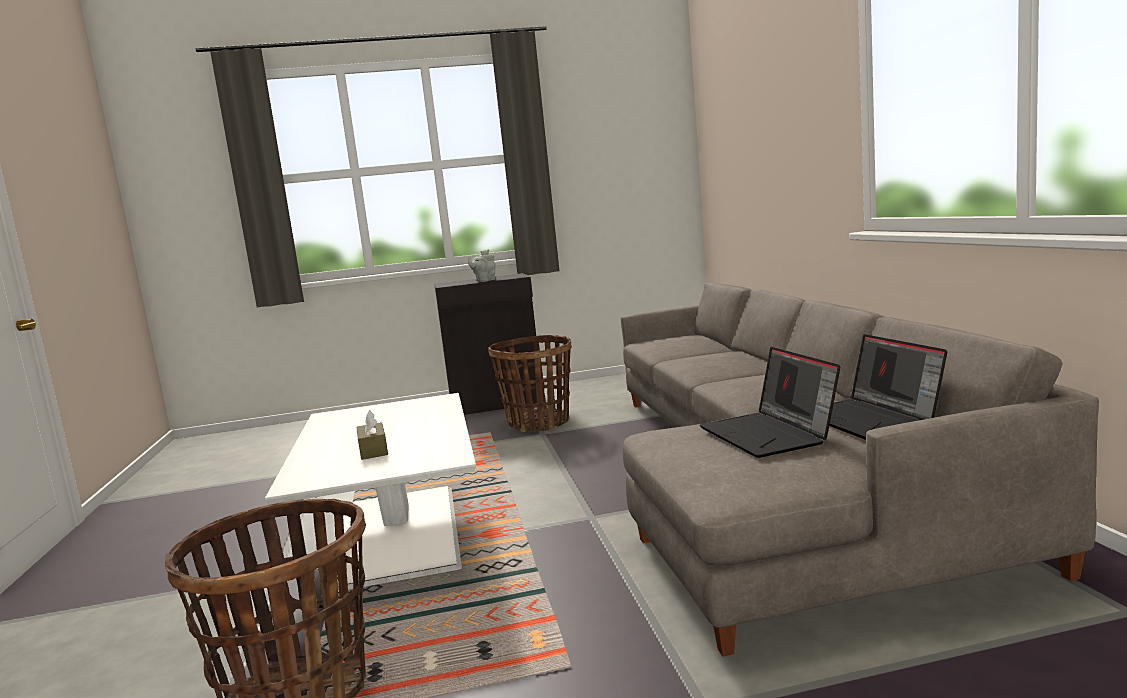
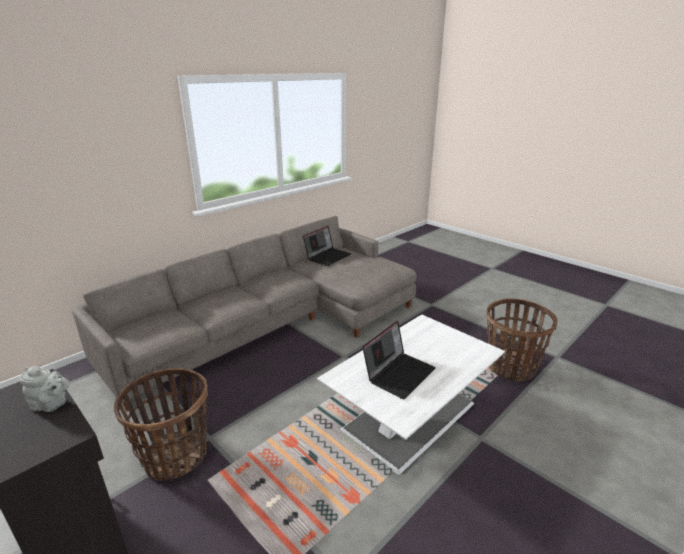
camera: 125 degrees left, 15 degrees up
brown tissue box [357,410,388,460] -> none
laptop [700,347,840,458] -> laptop moved to [363,321,436,399]

